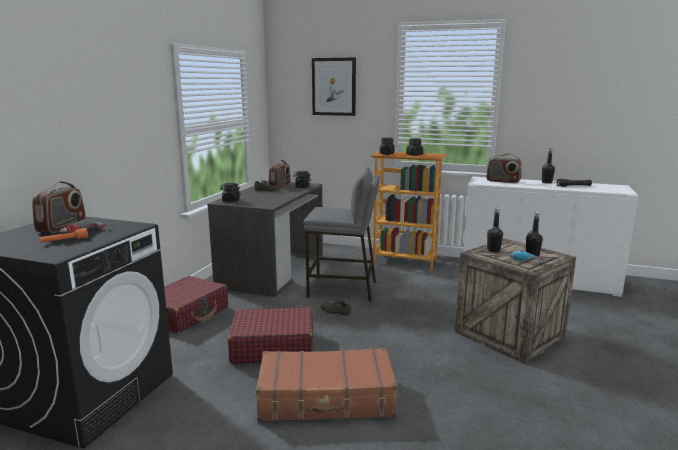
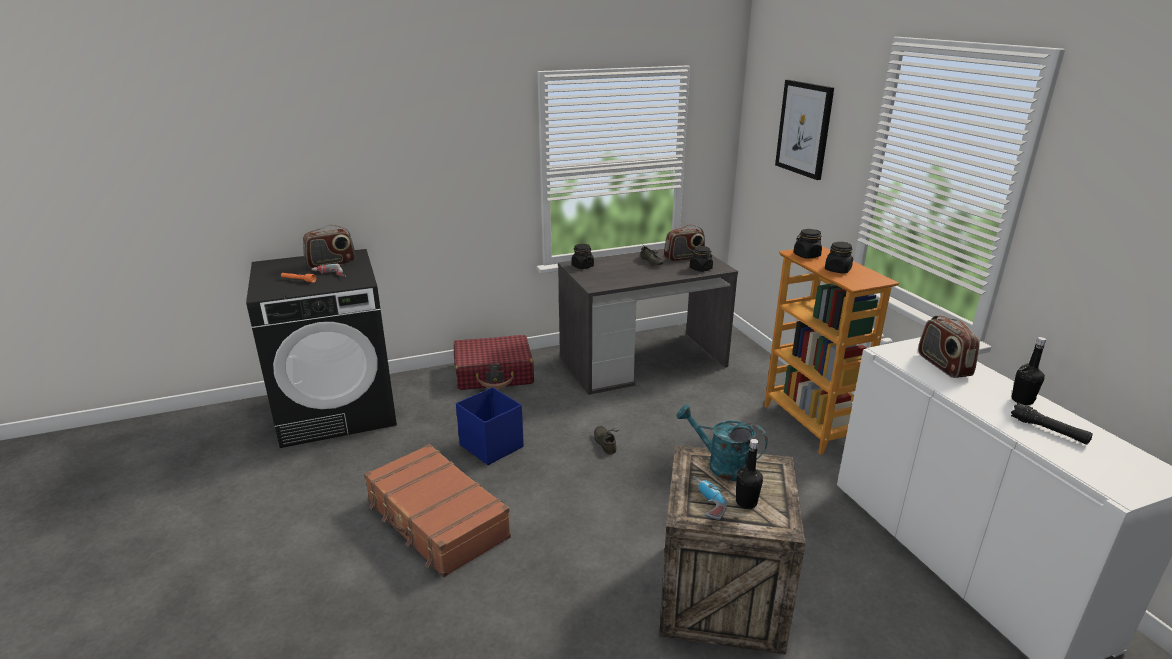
camera: 50 degrees right, 10 degrees up
red suitcase [228,307,313,364] -> blue storage box [456,387,524,465]
grey stool [303,167,380,301] -> none
black bottle [487,208,503,252] -> turquoise watering can [676,404,768,481]

